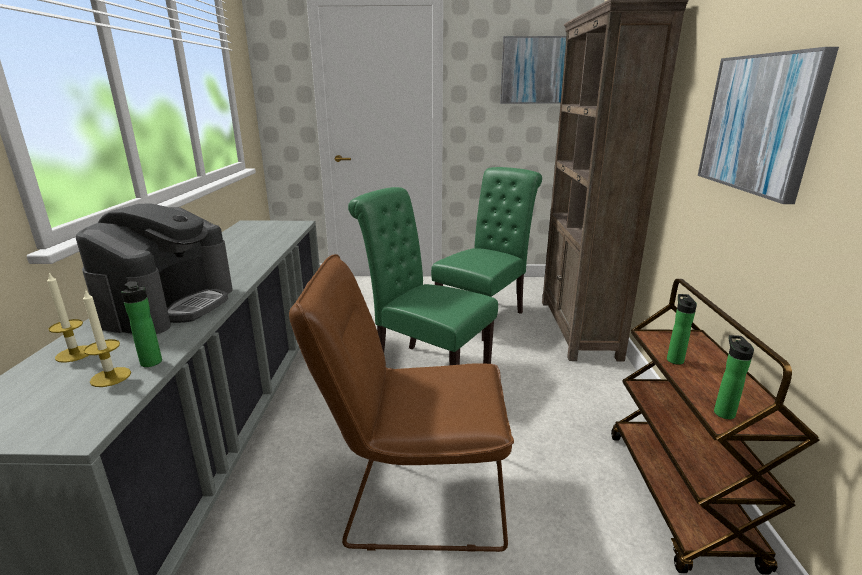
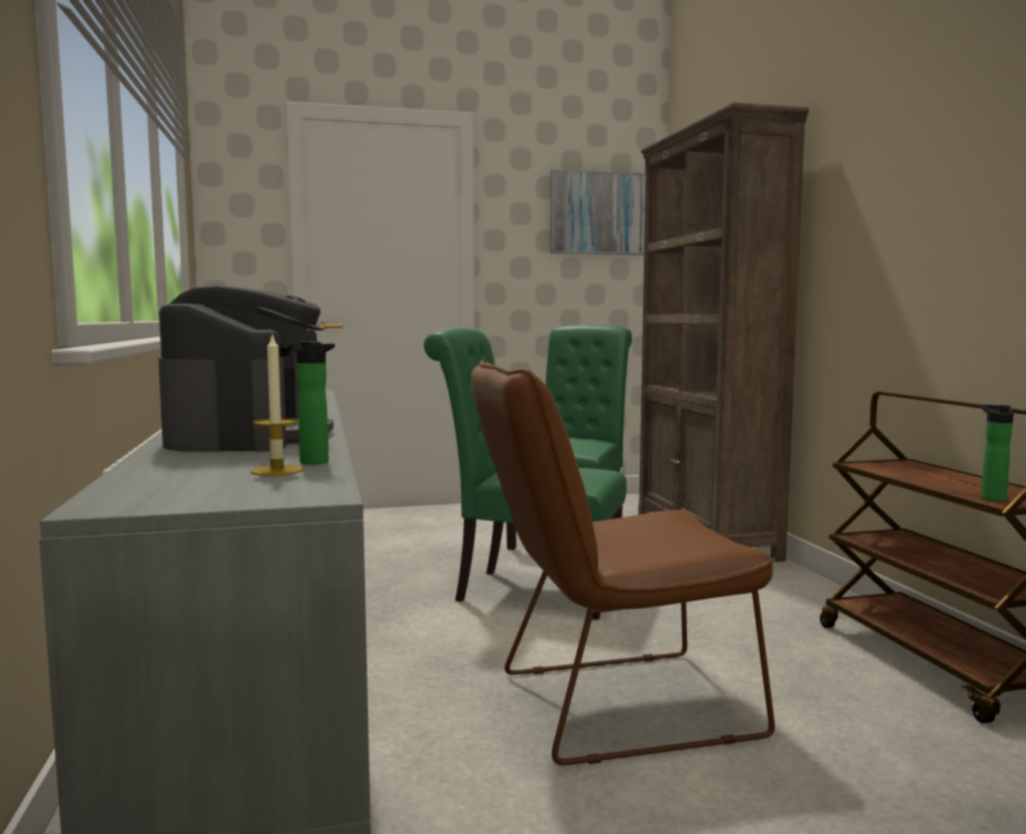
camera: 15 degrees left, 15 degrees down
candle [47,273,89,363] -> none
bottle [667,294,697,365] -> none
picture [698,47,839,204] -> none

